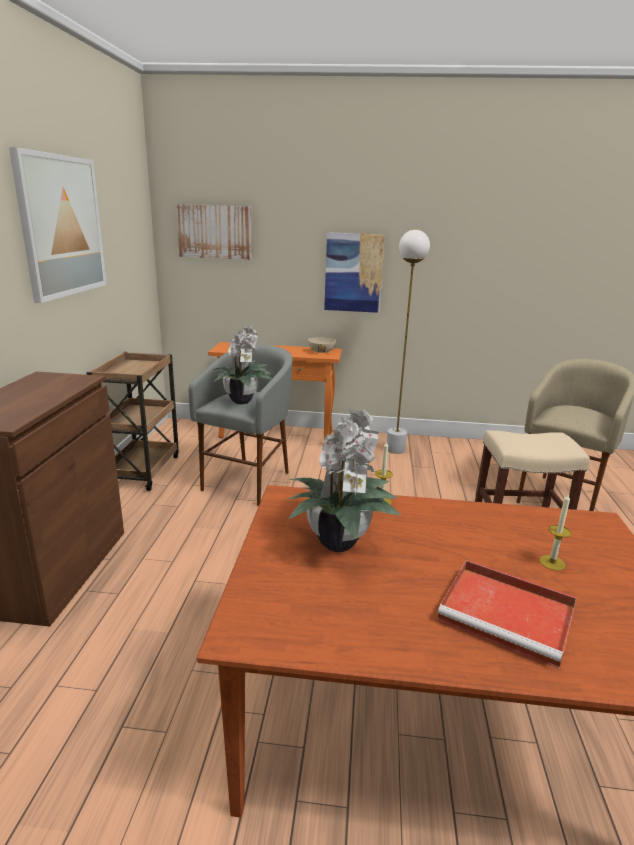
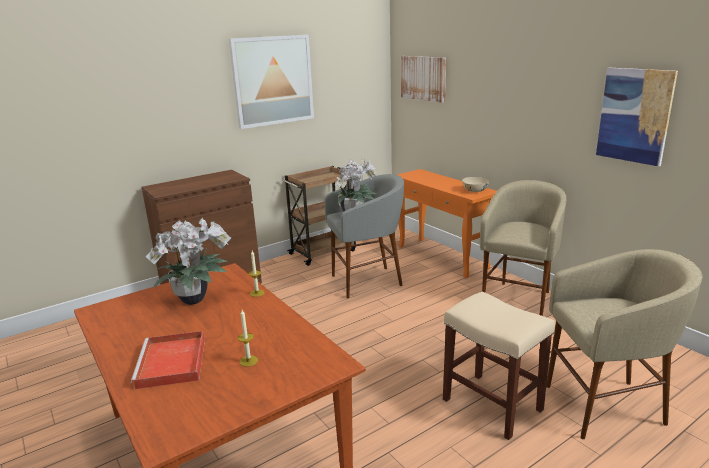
camera: 50 degrees right, 0 degrees up
picture [324,232,385,313] -> picture moved to [596,68,678,166]
white floor lamp [387,230,430,454] -> beige stool [480,180,567,316]

